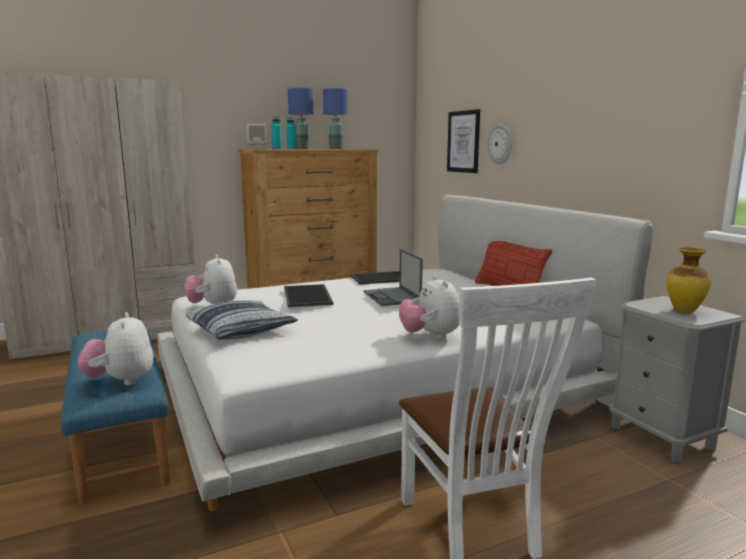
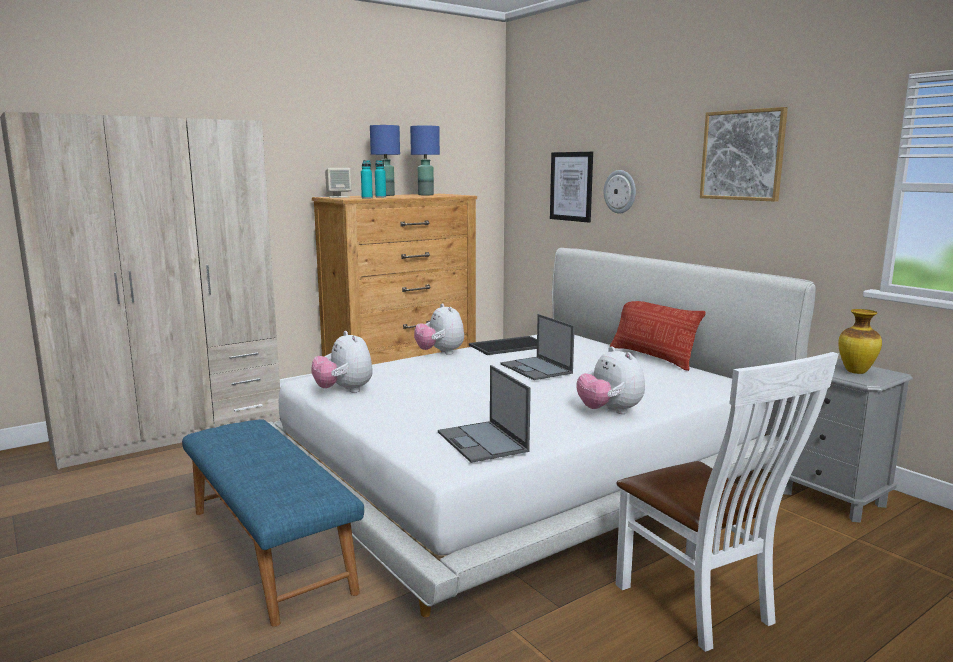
camera: 10 degrees left, 0 degrees up
plush toy [78,312,153,385] -> plush toy moved to [414,303,464,355]
pillow [186,300,298,340] -> none
tray [284,284,333,307] -> none
none -> laptop [438,365,531,463]
none -> picture [700,107,788,202]

